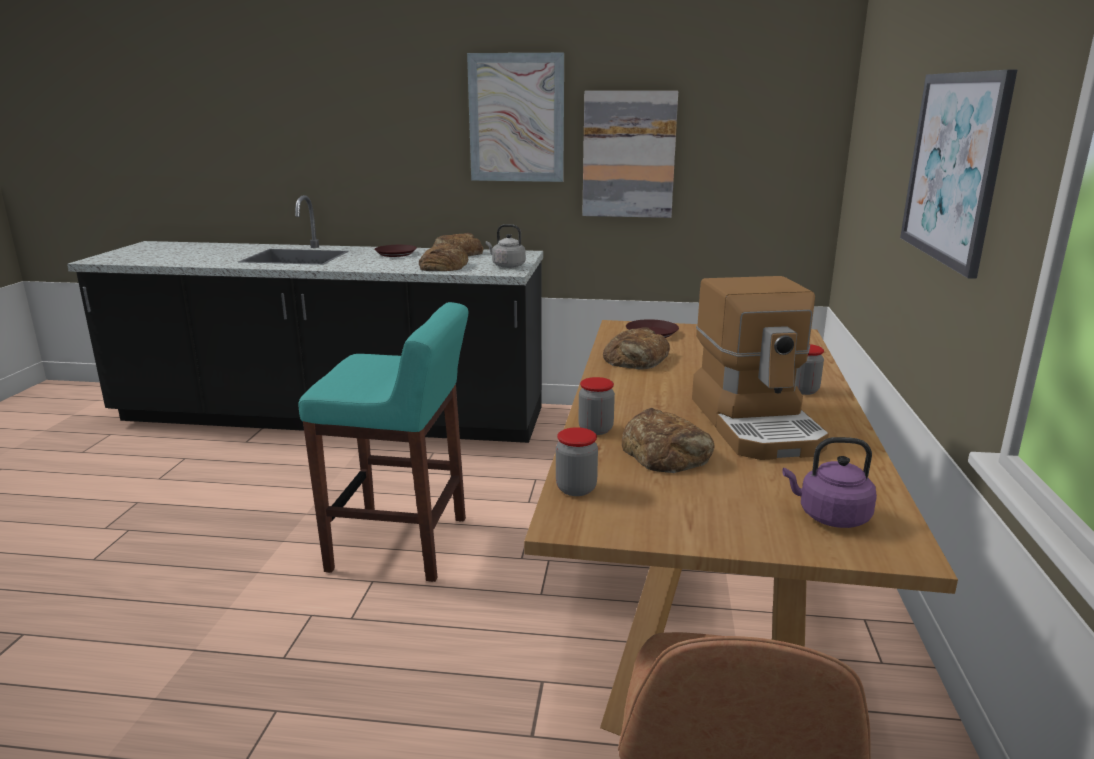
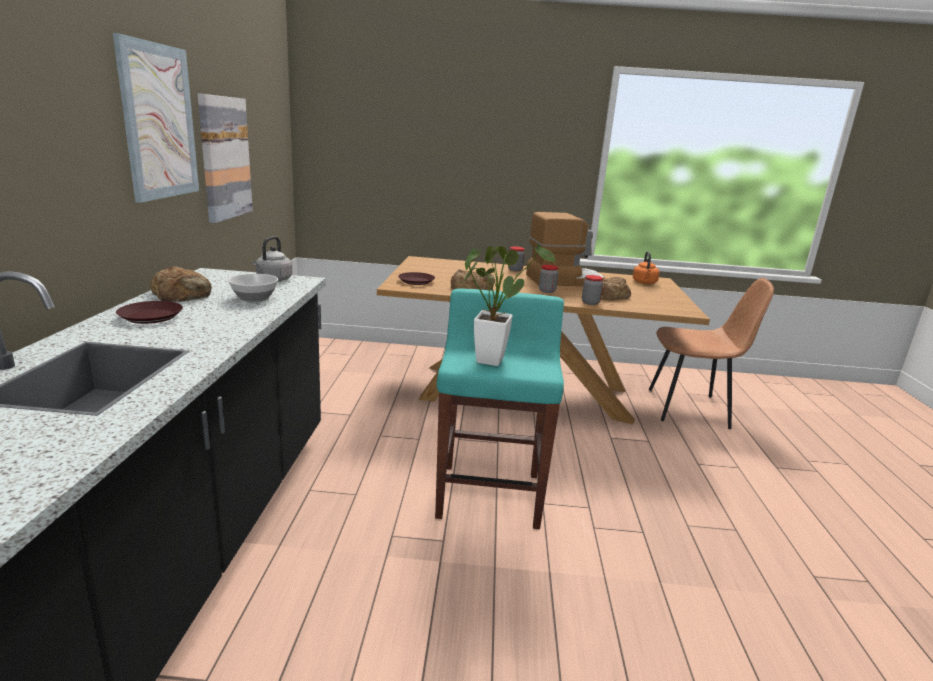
camera: 95 degrees left, 0 degrees up
bread [419,243,468,271] -> bowl [228,274,278,302]
jar [556,427,598,496] -> jar moved to [539,265,558,293]
purple kettle [783,437,877,528] -> orange kettle [633,251,660,284]
picture [900,70,1017,279] -> none
none -> potted plant [464,243,556,366]

